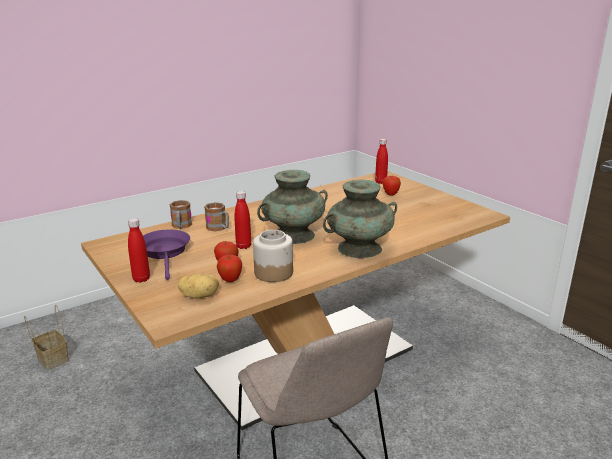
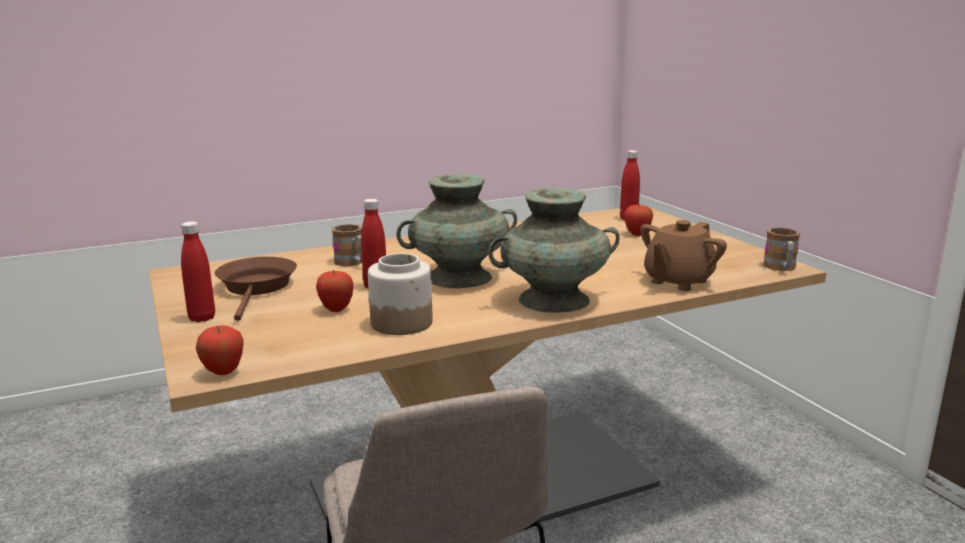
camera: 10 degrees right, 5 degrees down
basket [24,305,69,370] -> none
purple frying pan [143,229,190,280] -> brown frying pan [215,257,297,321]
mug [169,200,192,229] -> mug moved to [763,227,800,271]
potato [178,274,219,299] -> none
apple [217,254,242,282] -> apple moved to [196,325,244,375]
none -> brown teapot [640,220,727,291]

